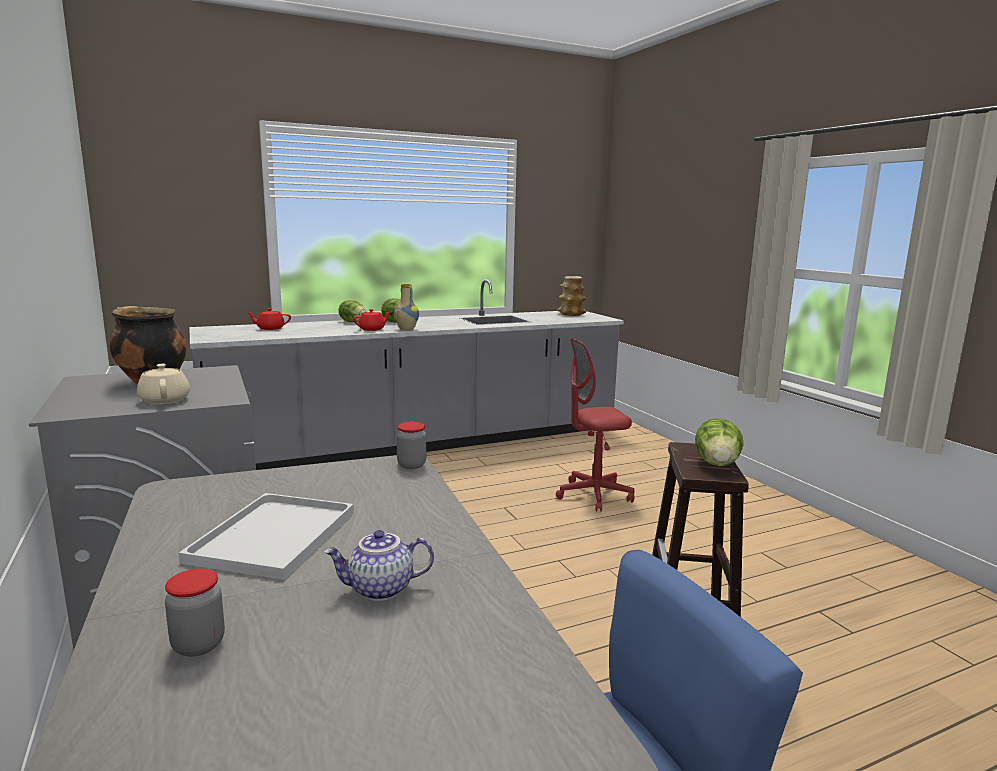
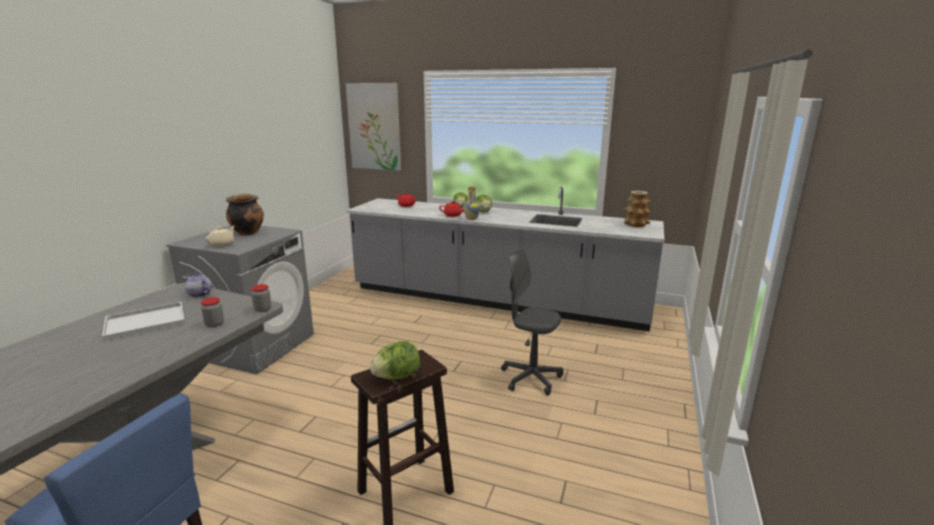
camera: 45 degrees right, 5 degrees up
jar [165,568,225,657] -> jar moved to [201,297,224,327]
teapot [323,530,434,601] -> teapot moved to [185,273,211,297]
red office chair [556,337,635,512] -> grey office chair [501,248,564,396]
none -> picture [346,83,401,171]

